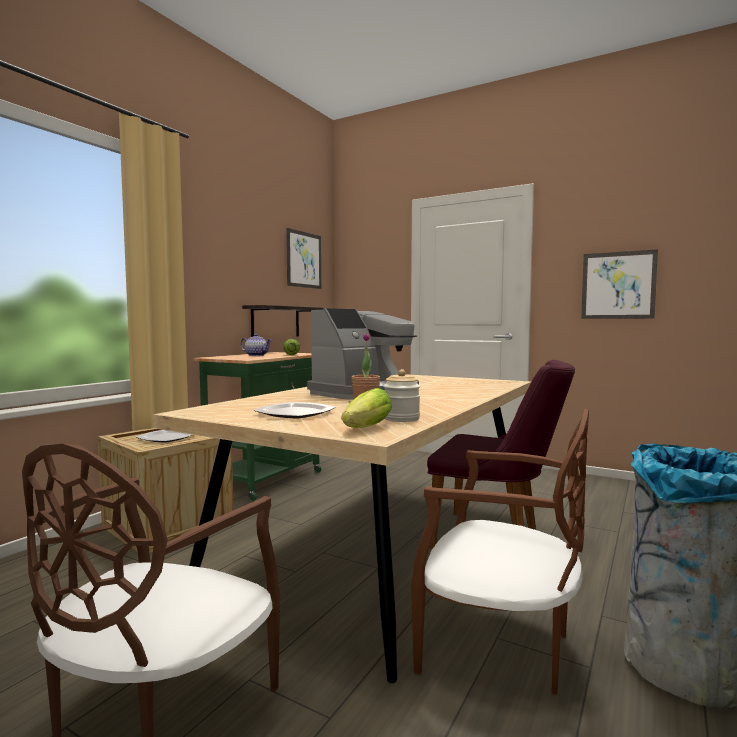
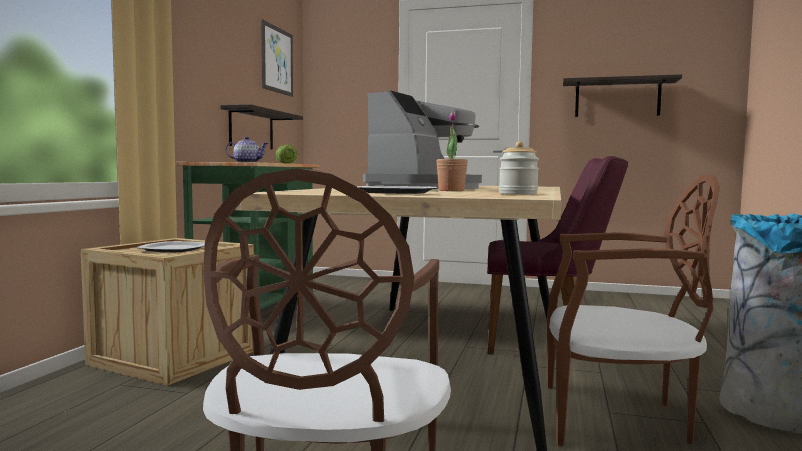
camera: 15 degrees left, 0 degrees up
lettuce [341,388,392,428] -> none
picture [581,249,658,319] -> shelf [563,74,682,117]

